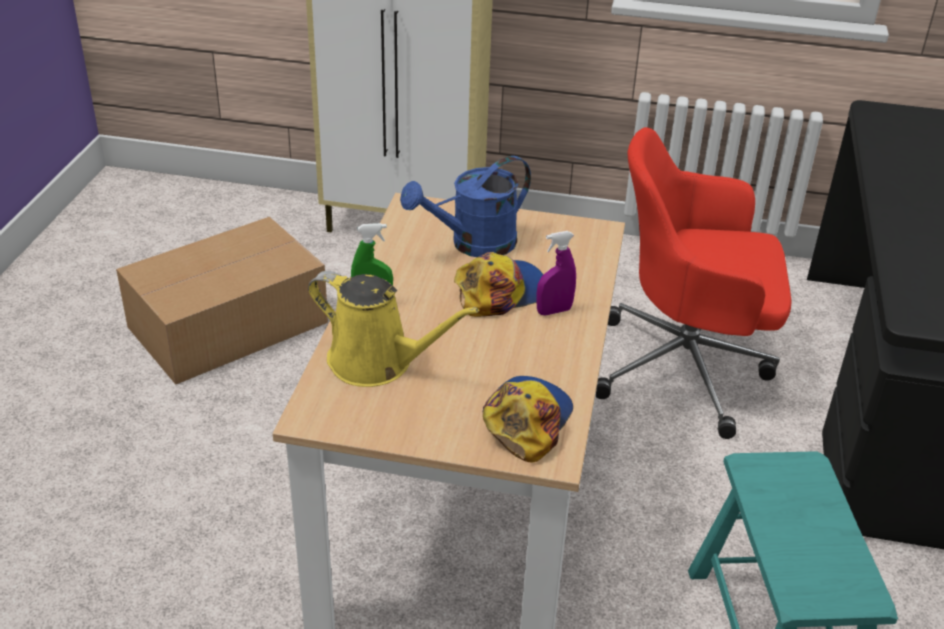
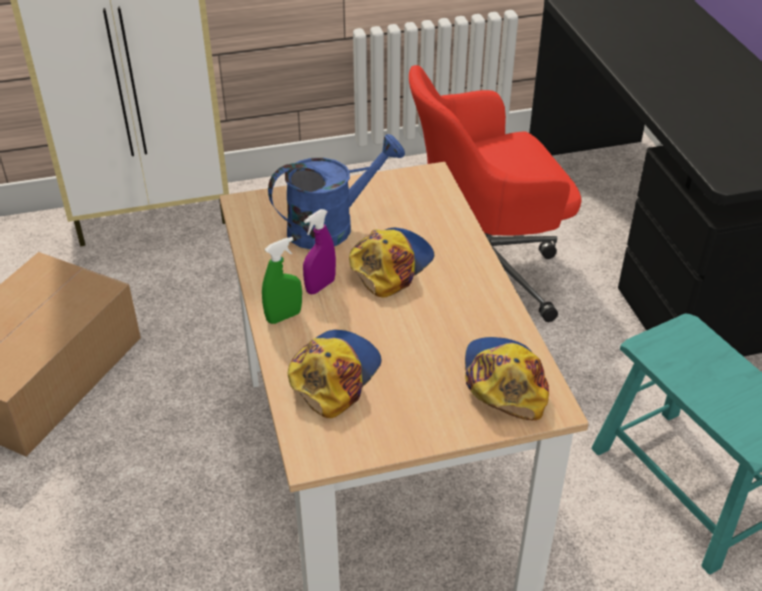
camera: 25 degrees left, 5 degrees up
yellow watering can [308,271,479,387] -> cap [288,330,382,418]
blue watering can [400,156,531,257] -> blue watering can turned 150 degrees counterclockwise [268,134,405,249]
purple spray bottle [537,231,576,315] -> purple spray bottle moved to [303,209,336,294]

